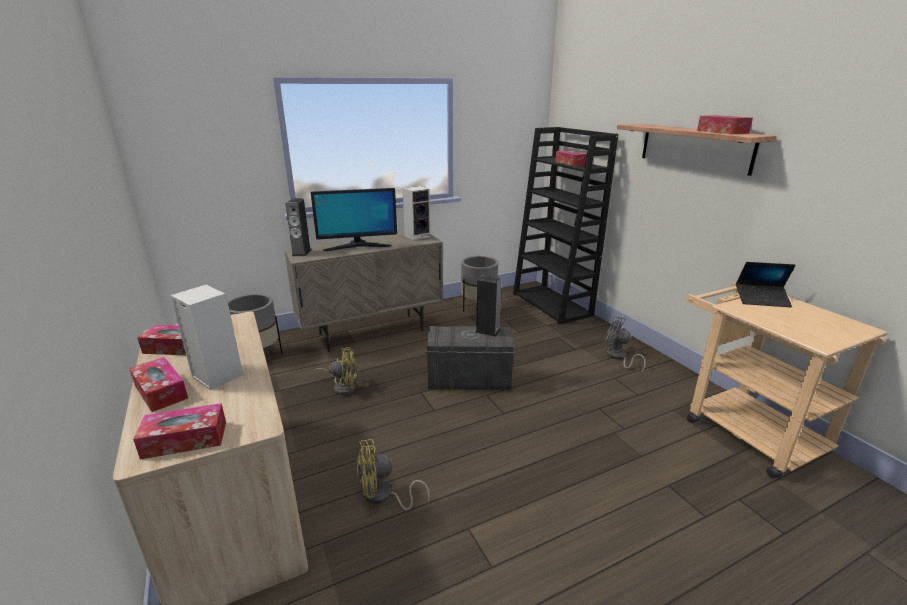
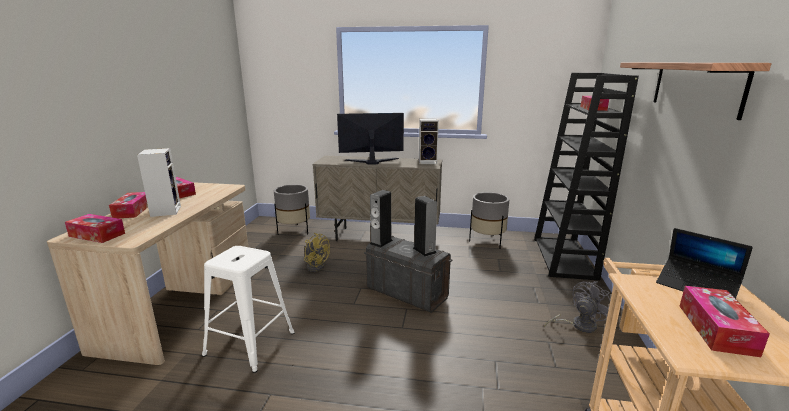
camera: 35 degrees right, 5 degrees down
speaker [286,198,312,256] -> speaker moved to [370,190,393,248]
monitor [311,188,397,251] -> monitor turned 150 degrees clockwise [337,113,404,165]
yellow fan [357,439,430,511] -> white stool [202,246,295,373]
grey fan [604,316,646,372] -> grey fan turned 75 degrees clockwise [544,281,610,333]
tissue box [697,115,753,134] -> tissue box moved to [680,286,770,357]

